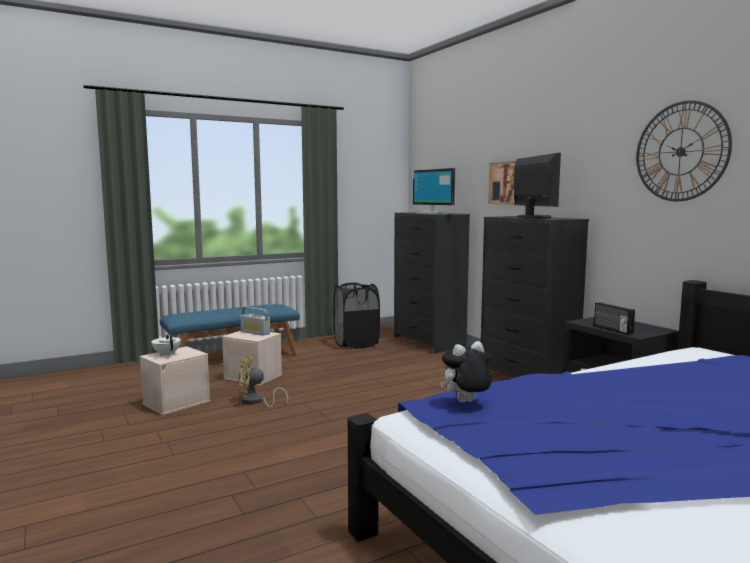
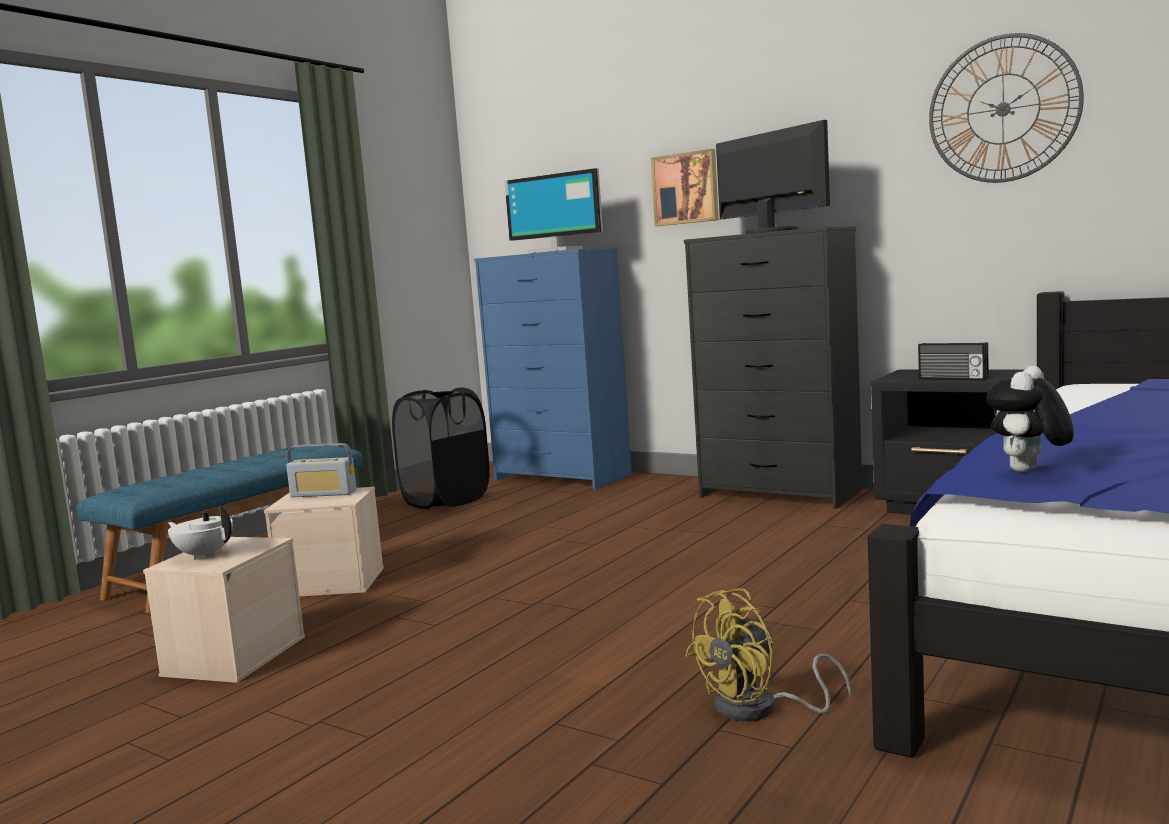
camera: 25 degrees left, 0 degrees up
yellow fan [238,356,288,407] -> yellow fan moved to [685,588,851,722]
black dresser [394,212,470,353] -> blue dresser [474,248,632,489]

